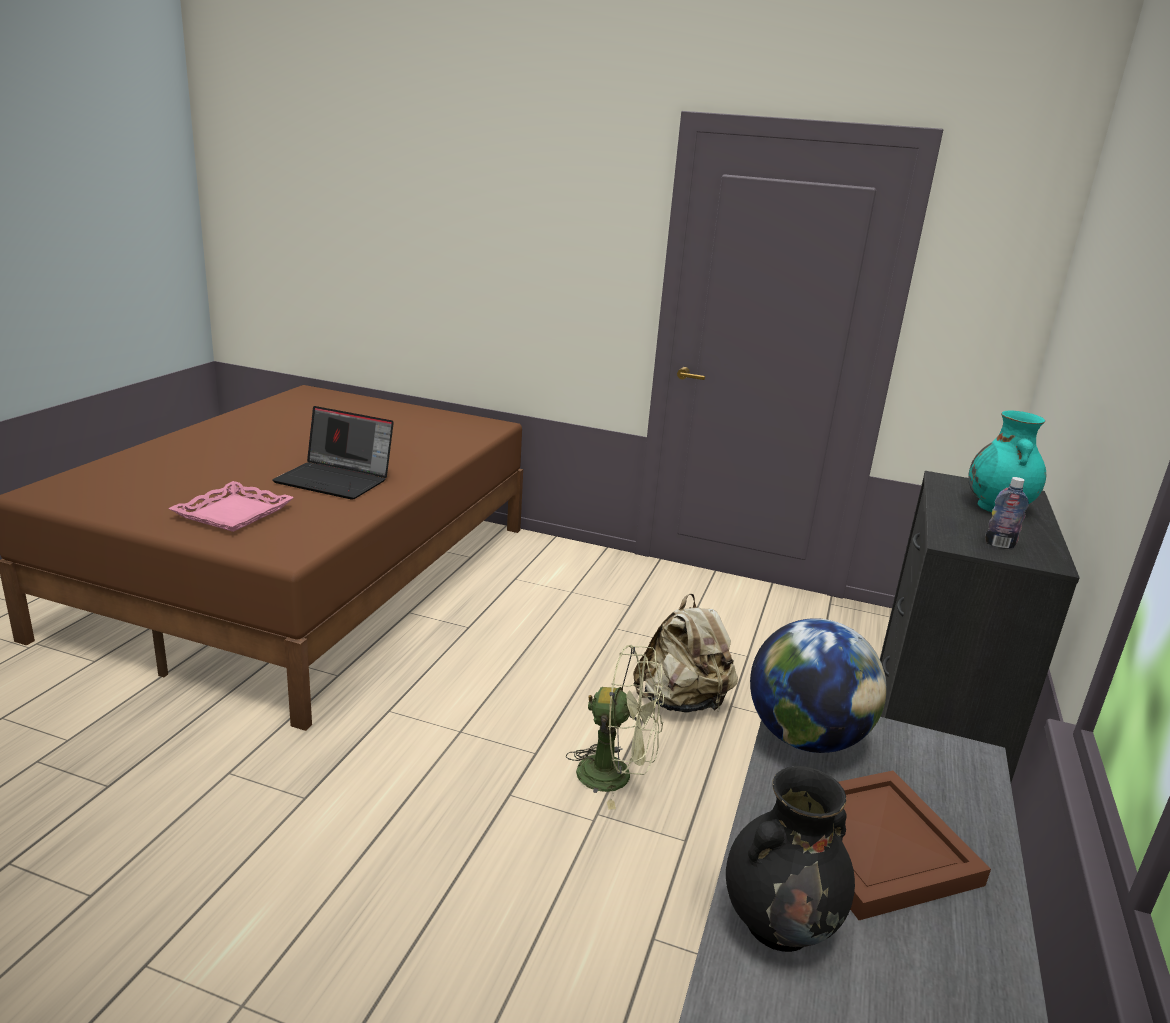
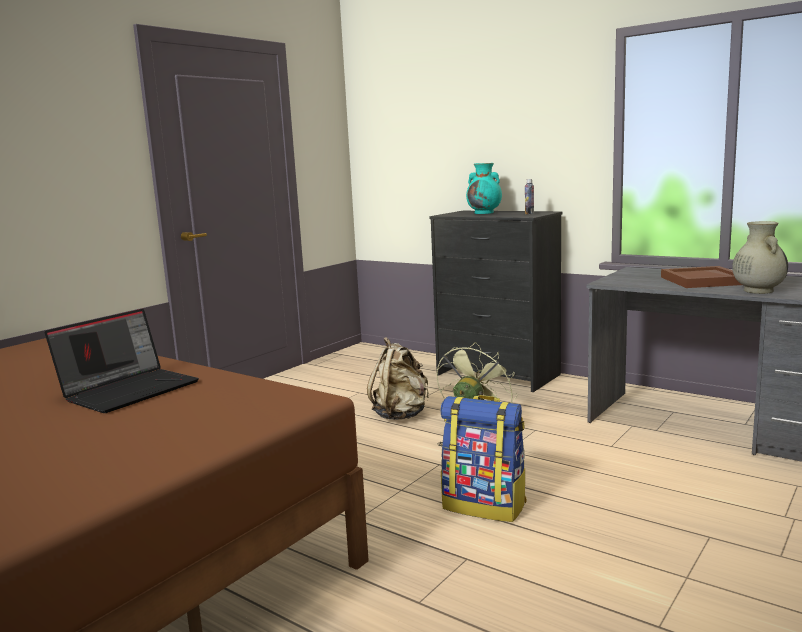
camera: 70 degrees left, 10 degrees down
pink tray [169,481,294,532] -> none
black vase [726,766,855,952] -> beige vase [732,221,788,294]
globe [750,618,887,753] -> none
none -> backpack [441,395,527,522]

